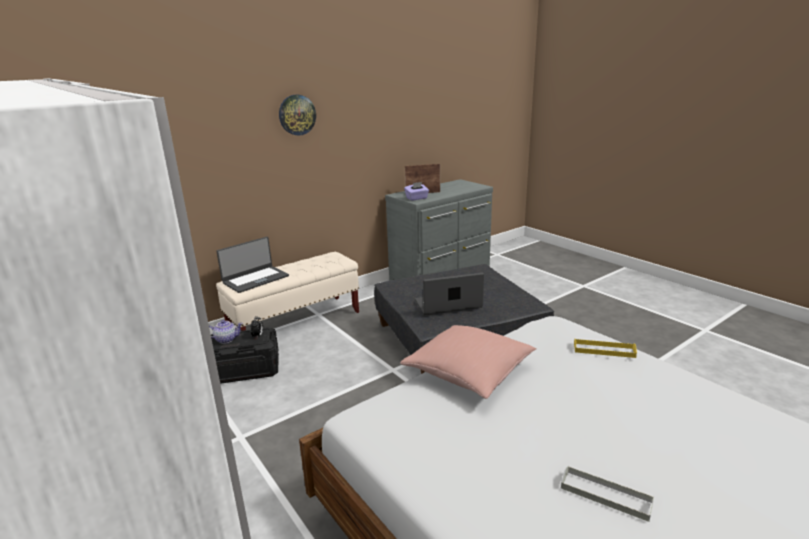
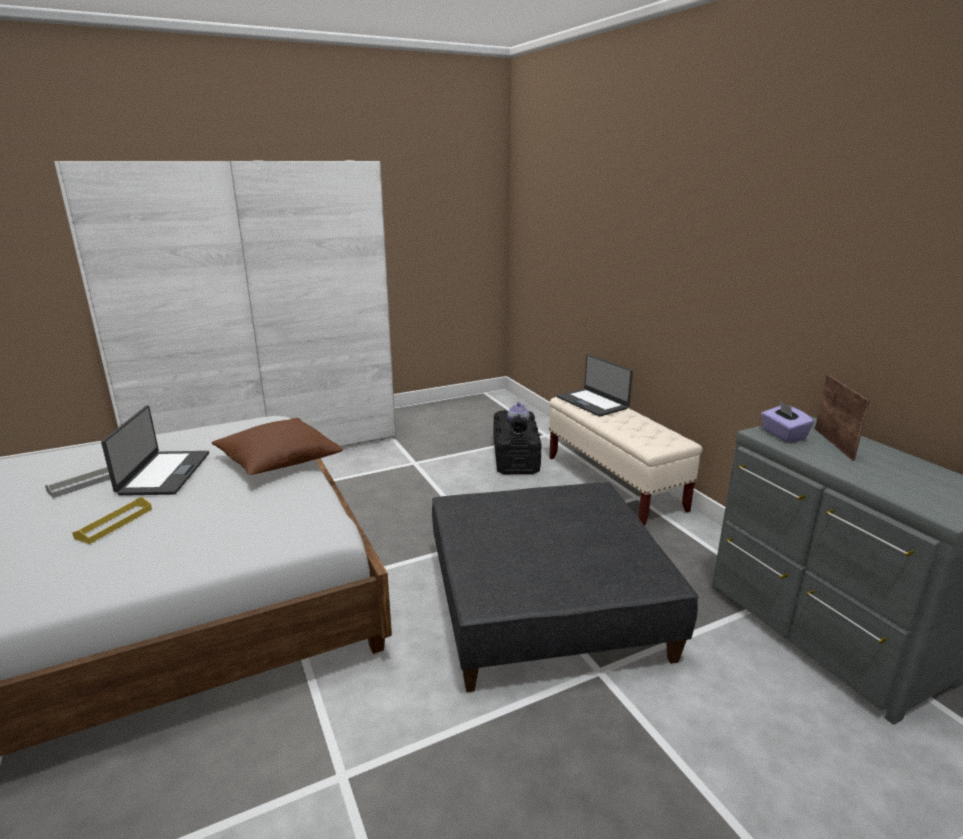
camera: 100 degrees right, 0 degrees up
wall clock [279,95,316,136] -> none
pink pillow [400,325,537,399] -> brown pillow [212,418,343,475]
laptop [415,273,484,315] -> laptop moved to [101,405,209,496]
yellow tray [574,338,637,358] -> yellow tray moved to [72,497,152,544]

